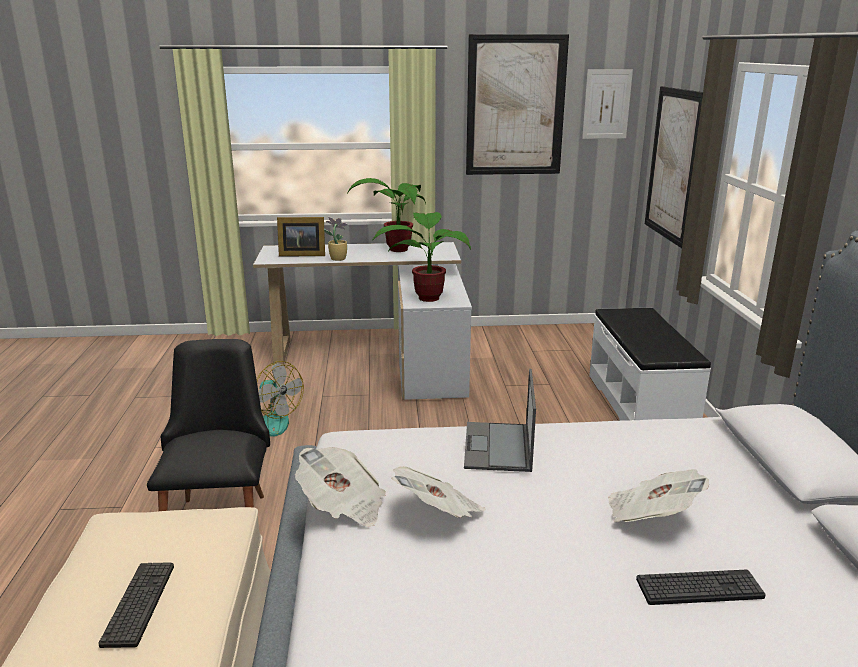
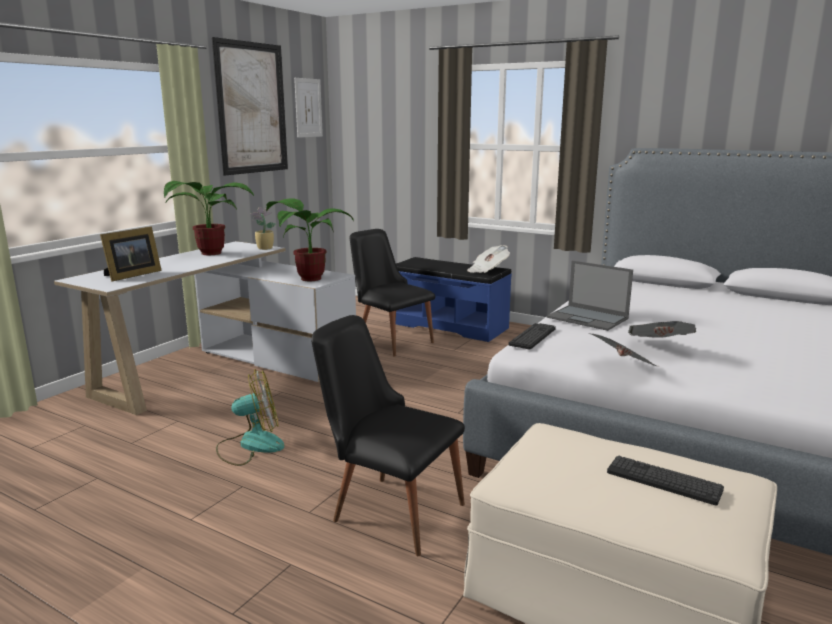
camera: 55 degrees left, 5 degrees down
potted plant [324,217,348,261] -> potted plant moved to [251,207,276,250]
white bench [589,308,711,421] -> blue bench [396,257,512,342]
newspaper [608,469,709,522] -> newspaper moved to [467,245,510,273]
keyboard [636,570,766,605] -> keyboard moved to [509,323,556,349]
picture [645,86,703,248] -> none
none -> black chair [349,229,435,357]

